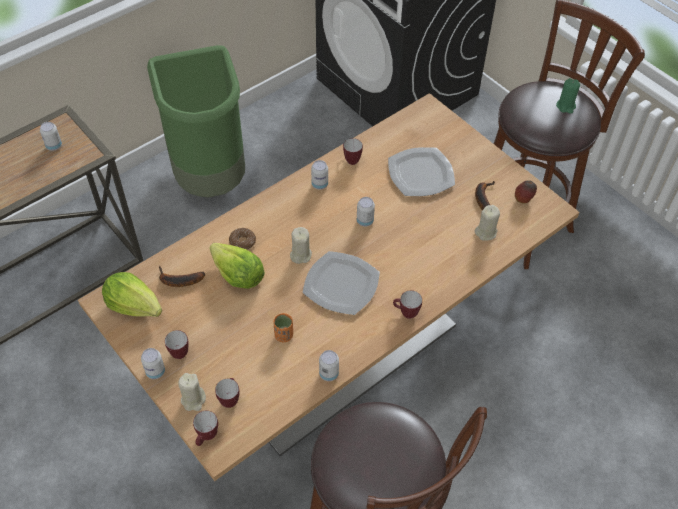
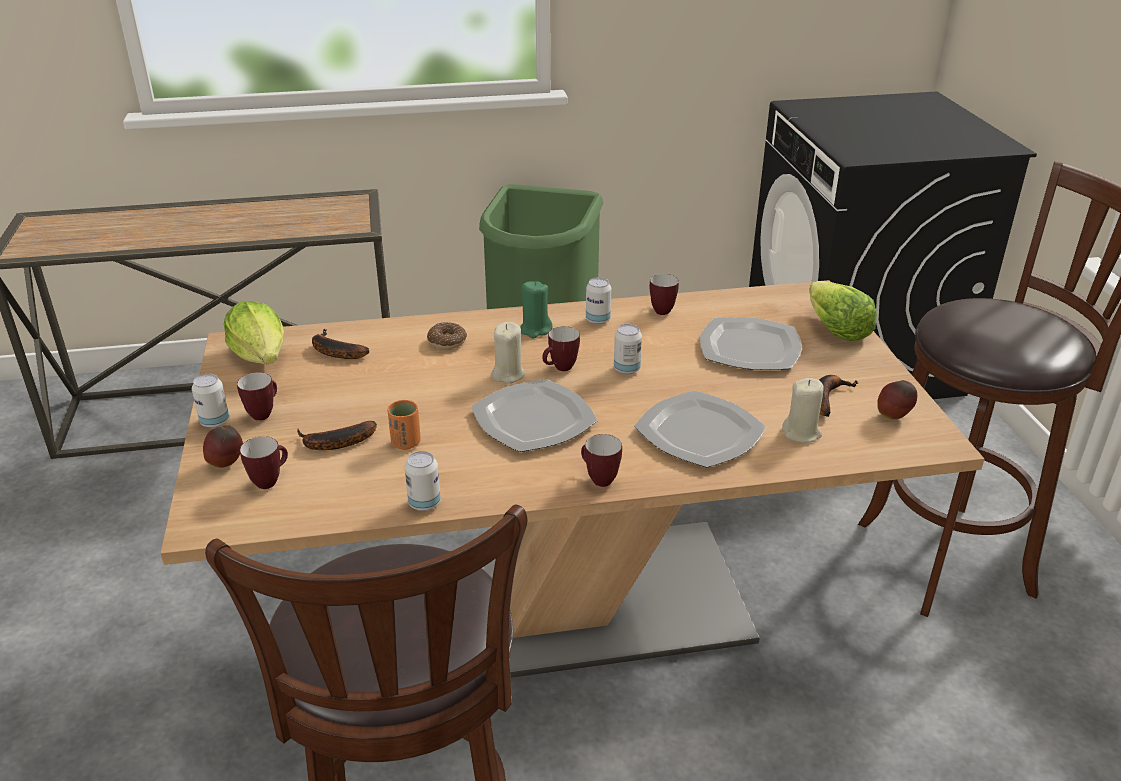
camera: 30 degrees right, 20 degrees down
can [40,122,62,151] -> none
beige candle [178,373,206,411] -> apple [203,425,243,468]
mug [193,411,218,446] -> mug moved to [542,326,580,371]
lettuce [209,243,265,289] -> lettuce moved to [809,281,877,341]
green candle [556,78,580,114] -> green candle moved to [521,281,553,338]
none -> banana [297,421,377,450]
none -> plate [634,390,767,468]

